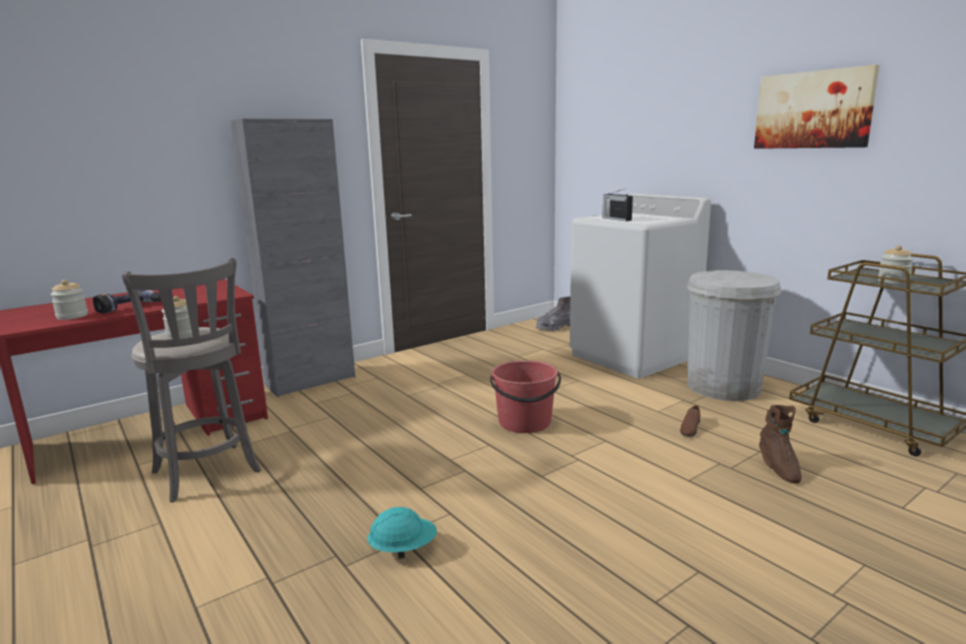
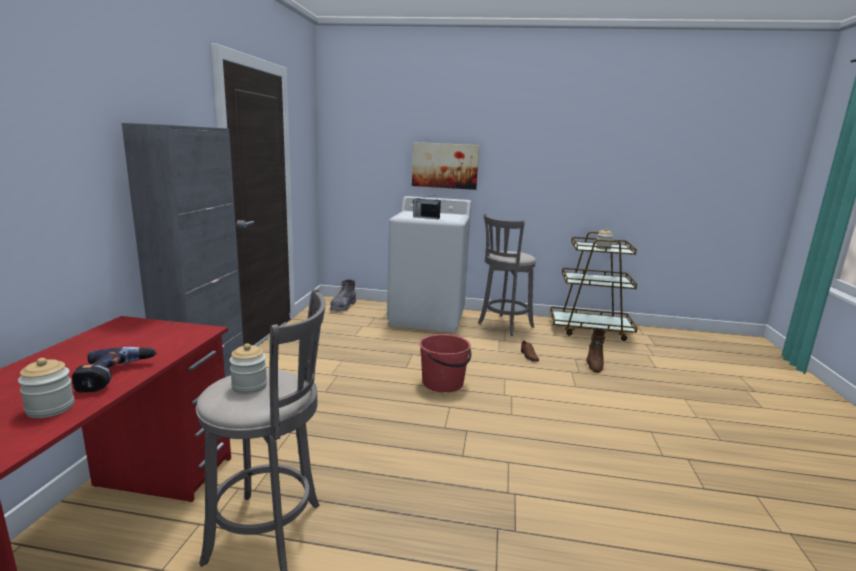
camera: 45 degrees left, 0 degrees up
turquoise hard hat [367,507,437,559] -> none
white trash can [686,270,781,401] -> grey stool [478,214,536,336]
picture [754,65,880,149] -> picture moved to [412,142,479,190]
brown boot [759,405,802,484] -> brown boot turned 60 degrees clockwise [586,327,606,373]

